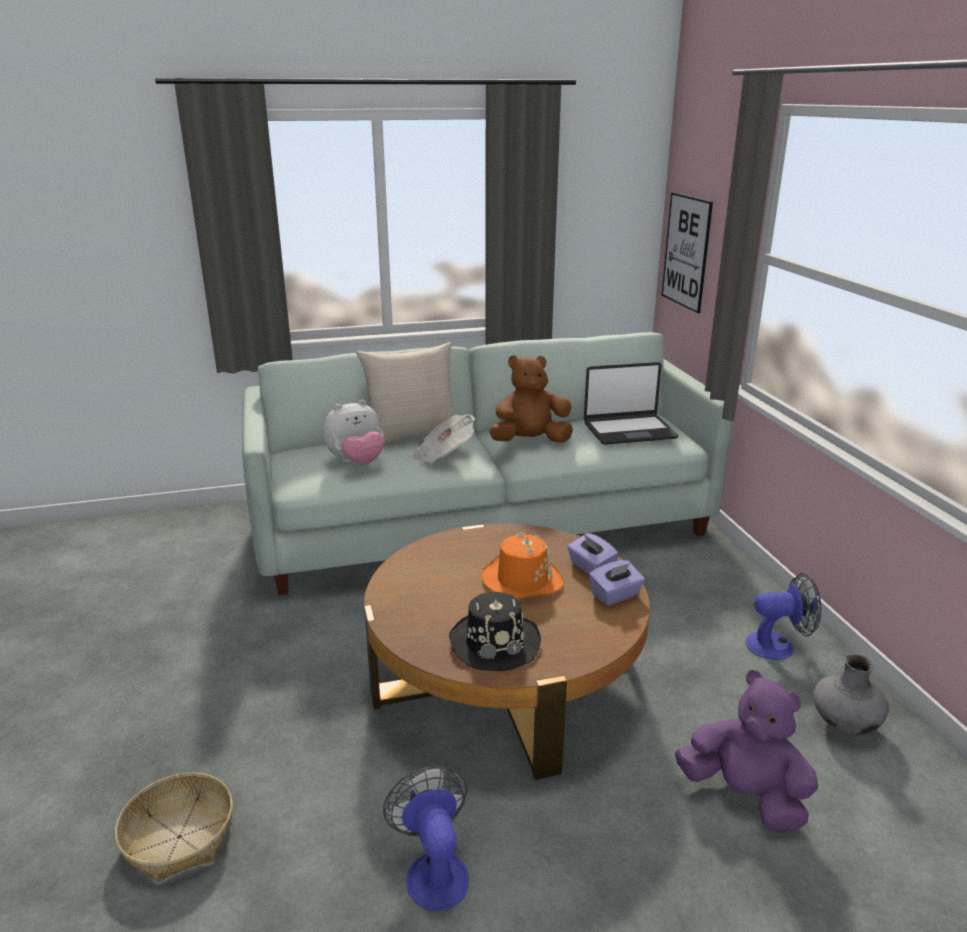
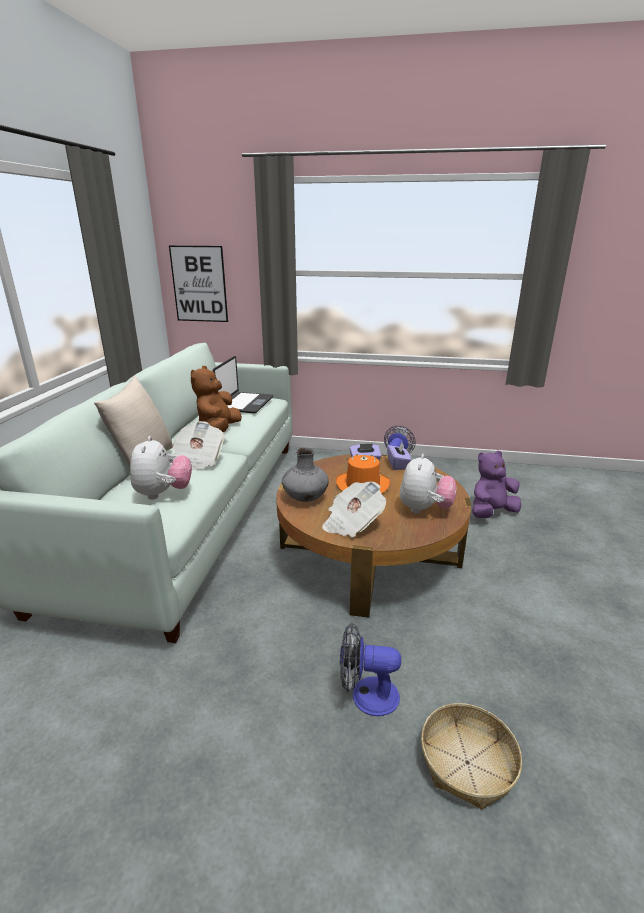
camera: 65 degrees left, 0 degrees up
fan [383,766,469,911] -> fan moved to [340,623,401,716]
black hat [449,592,541,671] -> plush toy [400,454,456,514]
grey vase [813,654,889,735] -> grey vase moved to [282,447,329,502]
none -> newspaper [322,482,386,537]

